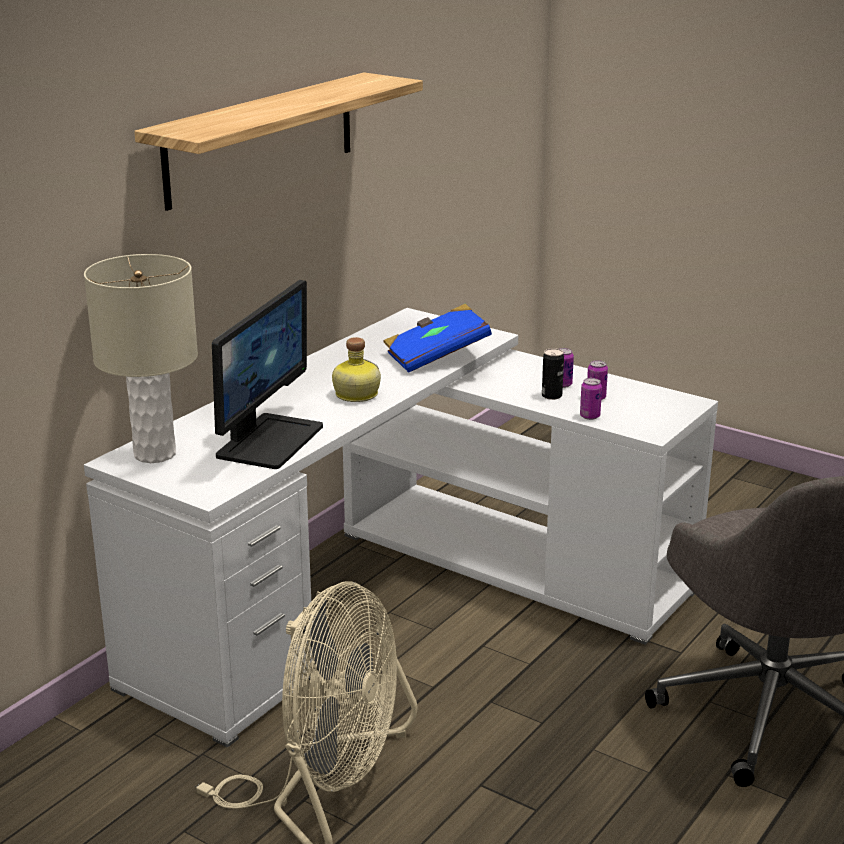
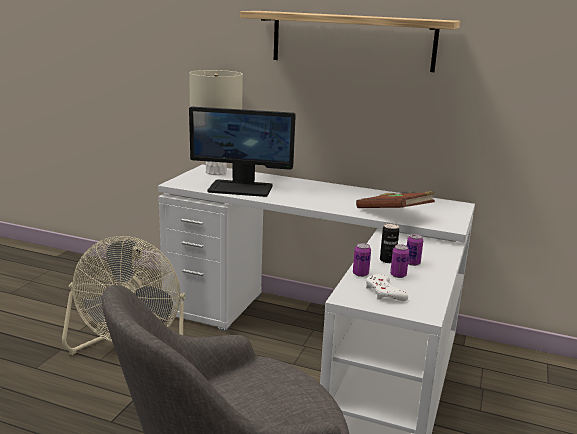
camera: 75 degrees right, 5 degrees down
bottle [332,337,381,402] -> none
blue book [383,304,492,373] -> brown book [356,191,435,208]
none -> white game controller [366,274,408,301]

